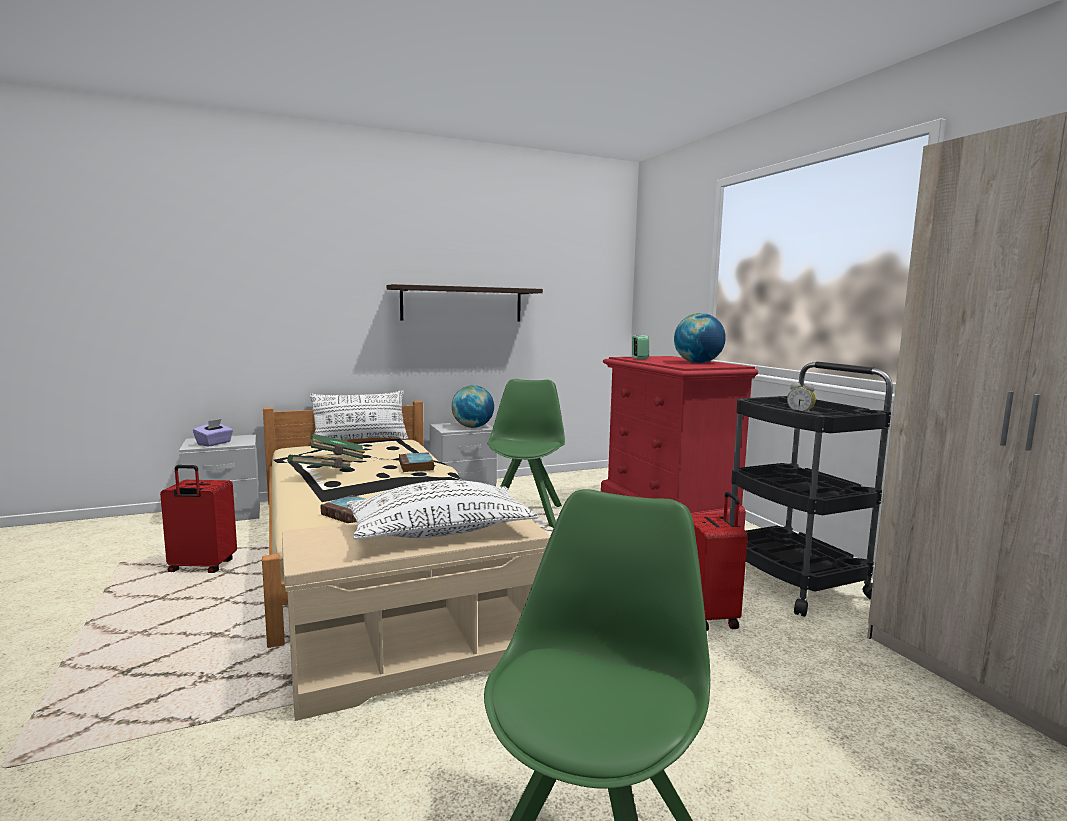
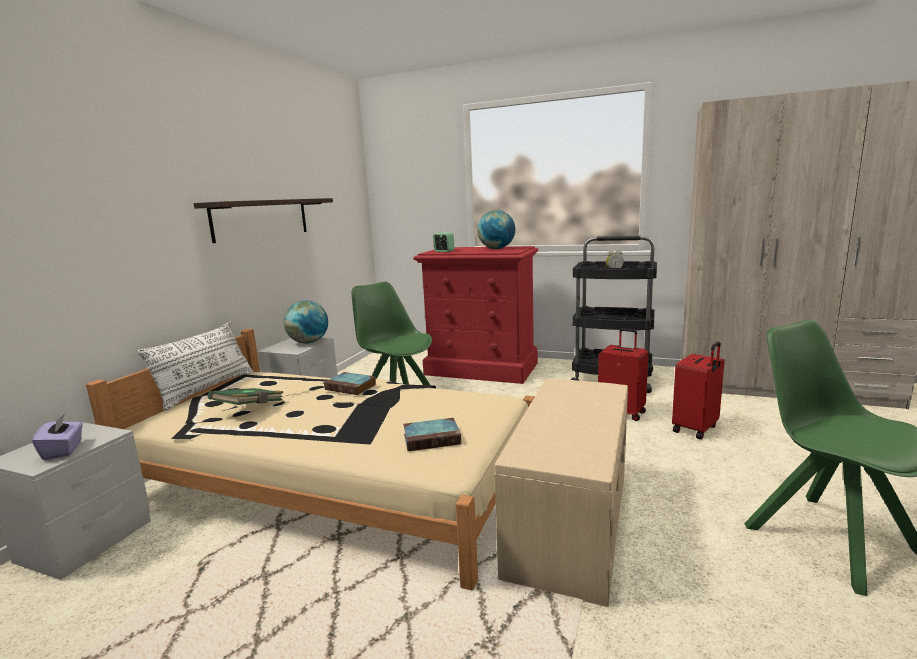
camera: 45 degrees left, 5 degrees up
red suitcase [160,465,237,573] -> red suitcase moved to [672,342,725,439]
green book [288,454,353,469] -> none
white pillow [346,480,538,540] -> none

